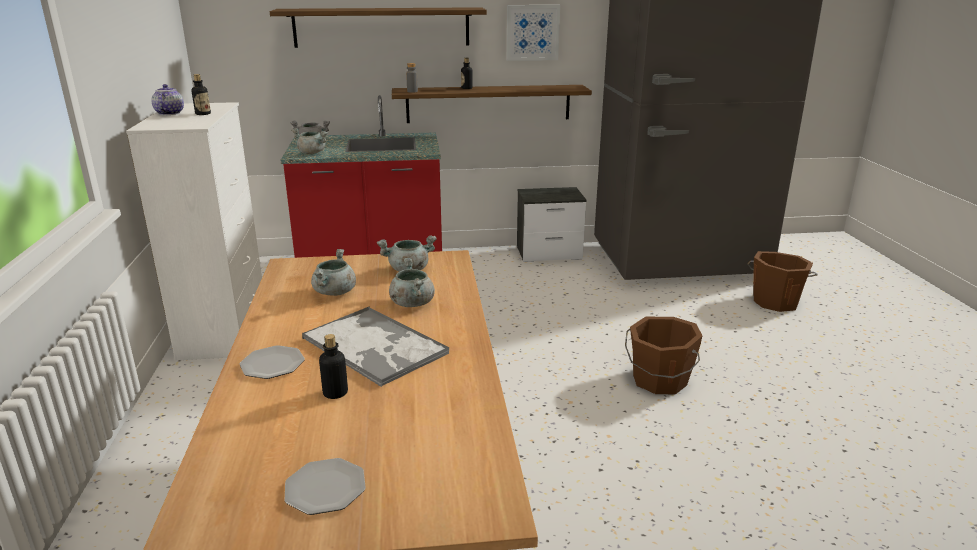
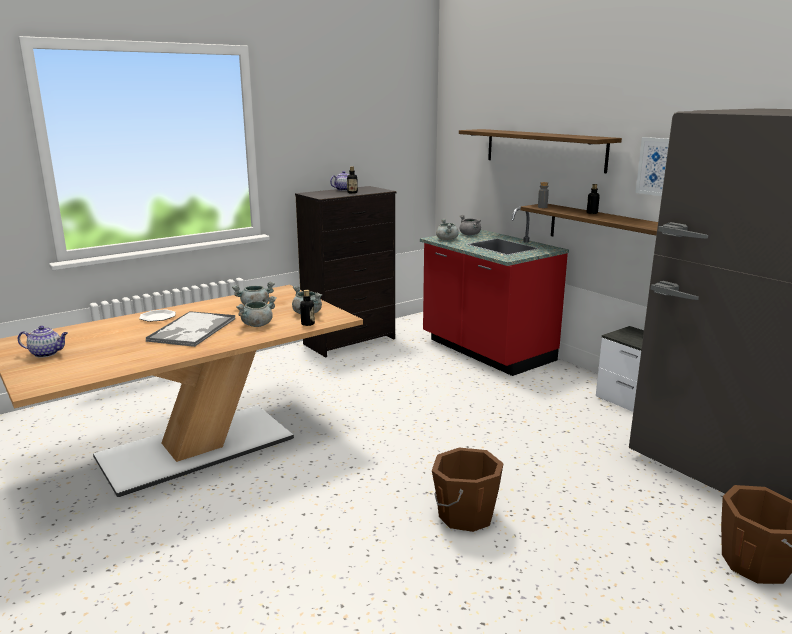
camera: 60 degrees right, 5 degrees down
white dresser [126,102,262,361] -> black dresser [295,186,396,358]
plate [285,458,366,515] -> teapot [18,326,68,357]
bottle [319,334,348,399] -> bottle moved to [300,290,315,326]

